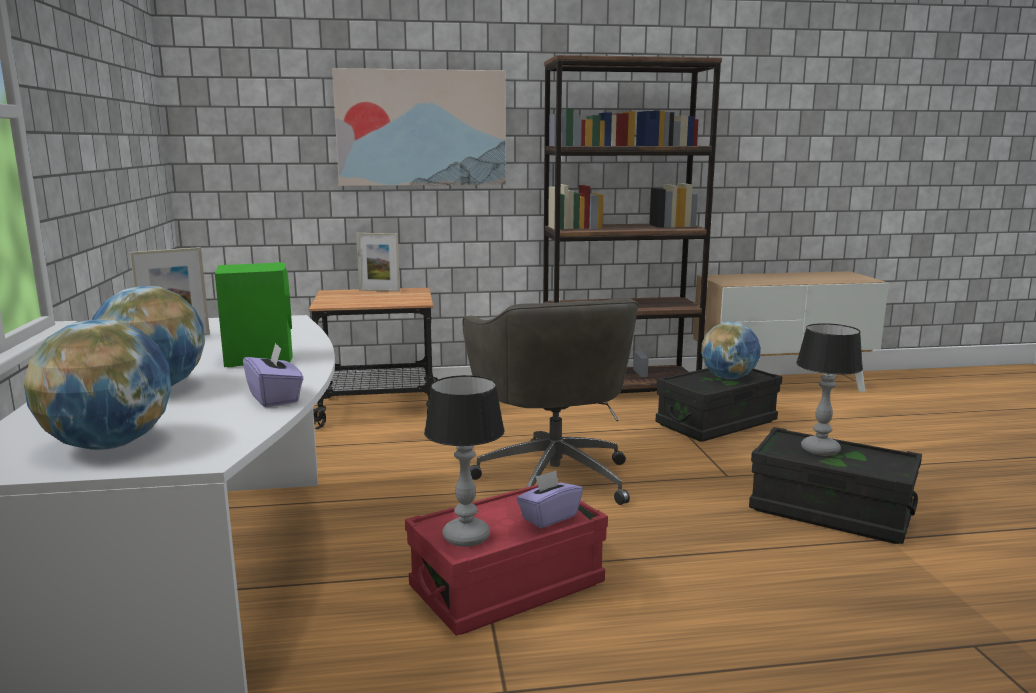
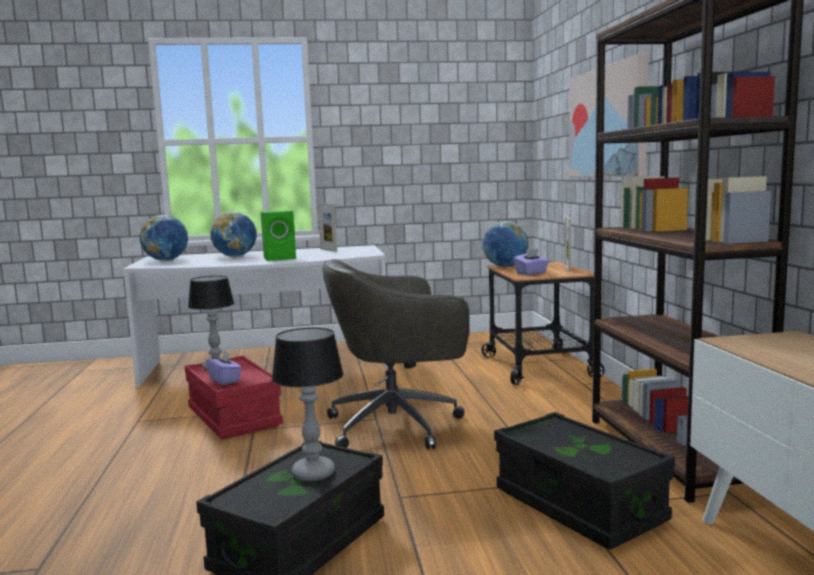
camera: 90 degrees right, 5 degrees down
purple tissue box [243,342,304,407] -> purple tissue box moved to [514,249,549,275]
globe [701,322,761,379] -> globe moved to [482,221,528,267]

